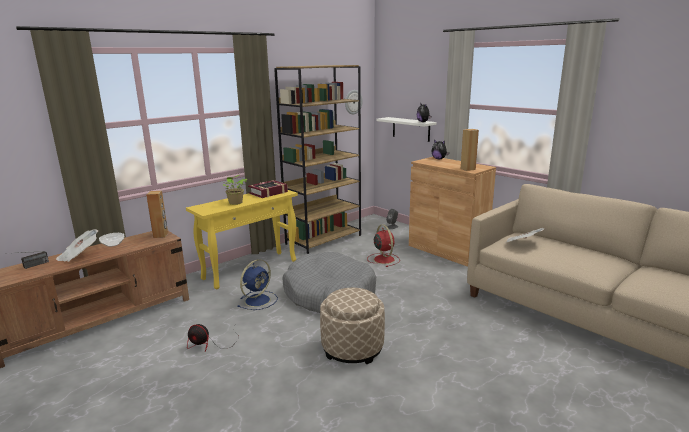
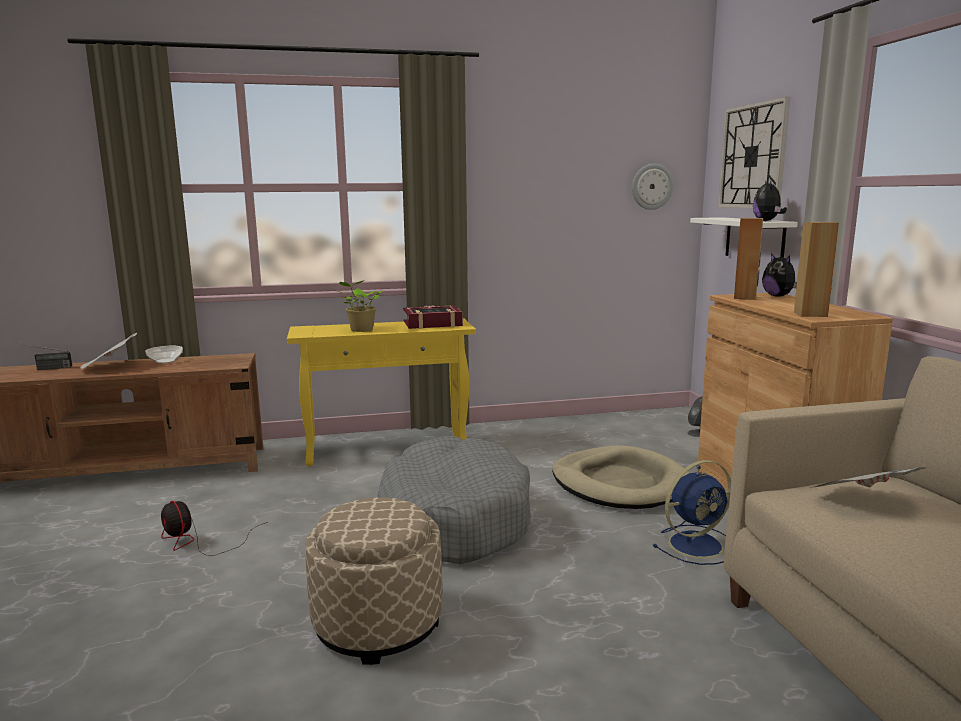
camera: 30 degrees right, 5 degrees down
brown speaker [146,191,168,238] -> brown speaker moved to [734,218,763,300]
blue fan [238,259,278,310] -> blue fan moved to [652,460,731,565]
brown bookcase [274,65,361,254] -> none
red fan [367,224,400,267] -> beige dog bed [552,445,690,509]
none -> wall clock [718,97,790,208]

